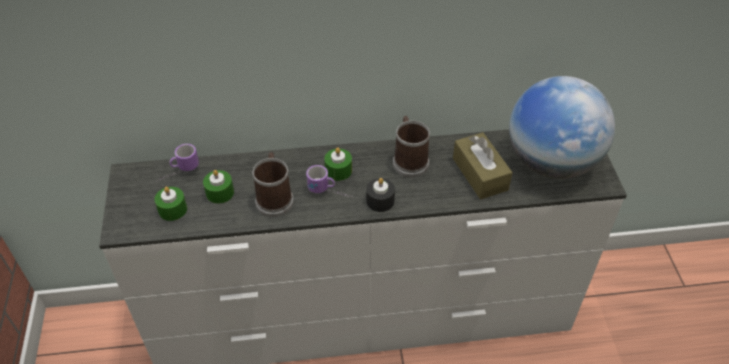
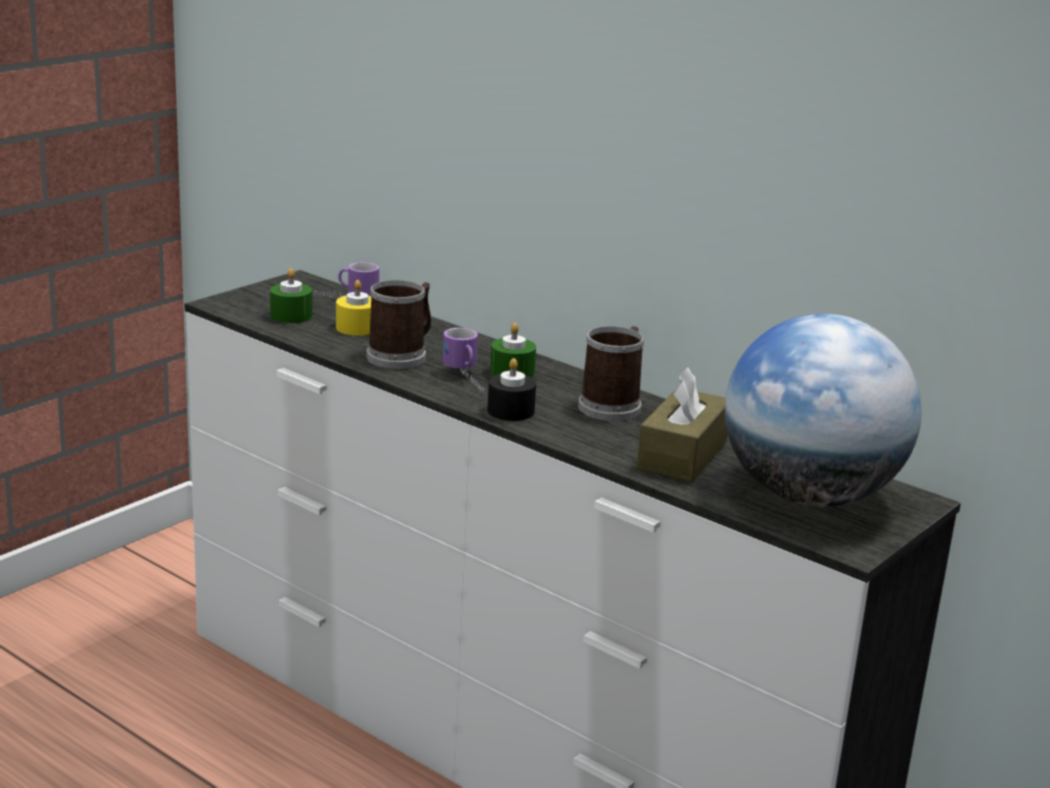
camera: 45 degrees right, 25 degrees down
green candle [203,170,234,204] -> yellow candle [336,280,371,336]

